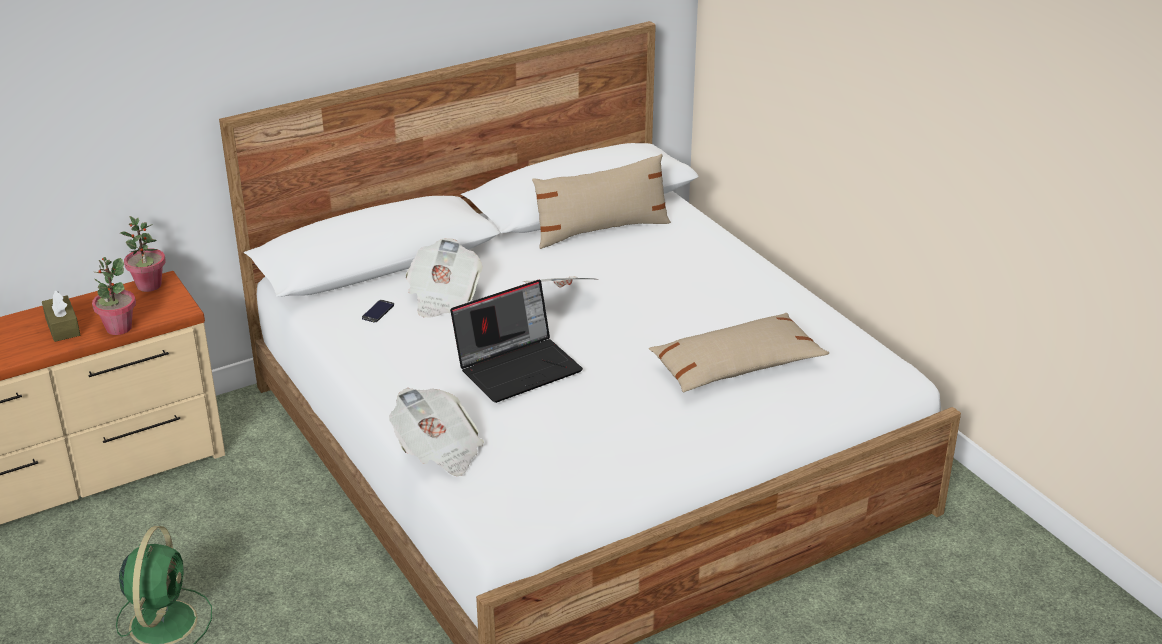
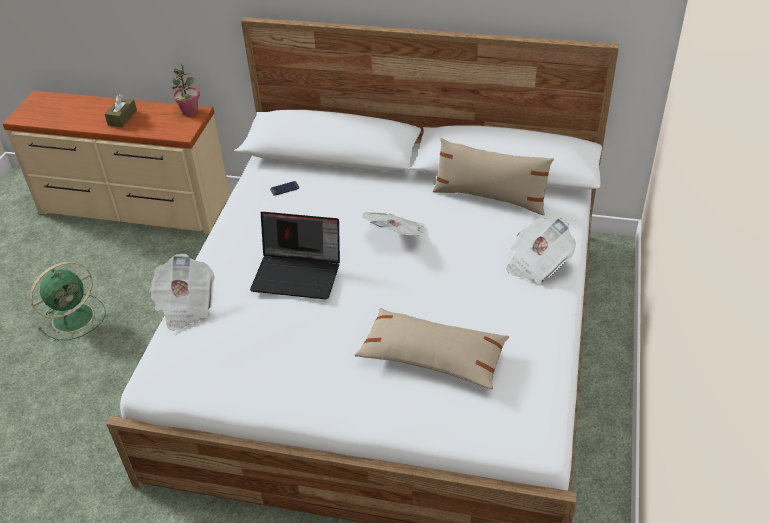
camera: 45 degrees right, 10 degrees up
potted plant [92,257,136,335] -> none
newspaper [406,238,483,317] -> newspaper moved to [506,217,576,283]

